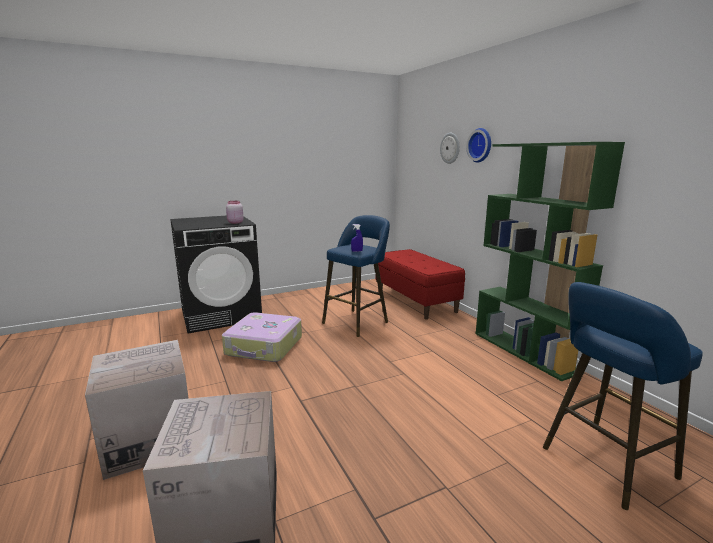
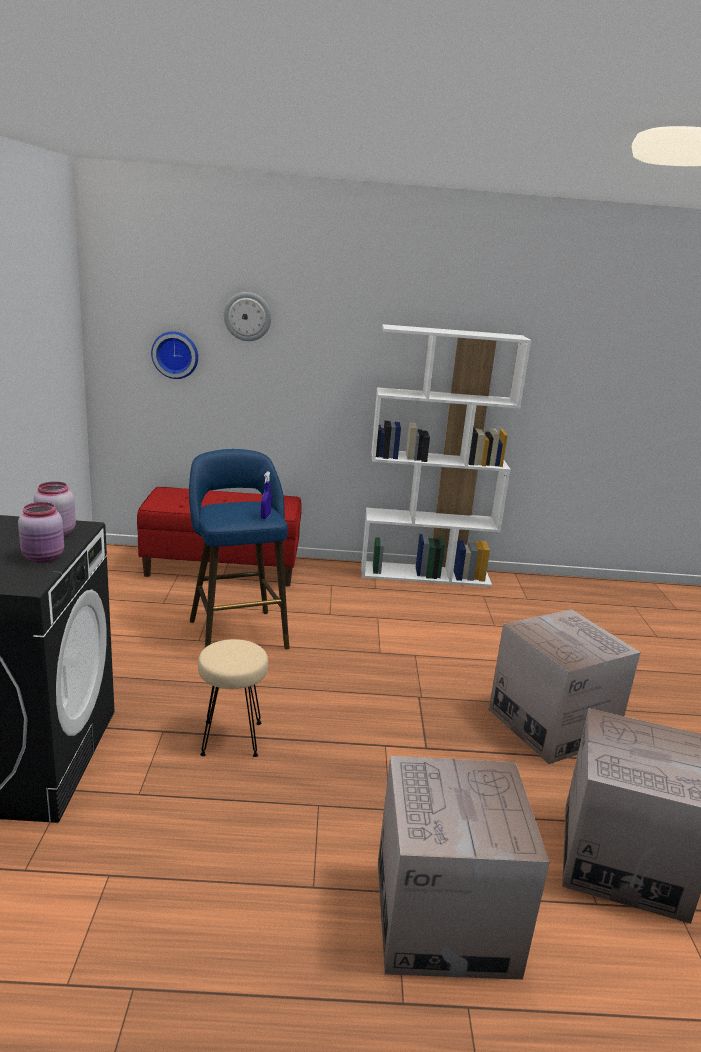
camera: 65 degrees left, 5 degrees up
suitcase [222,312,302,362] -> beige stool [198,639,268,757]
wall clock [466,128,491,163] -> wall clock moved to [151,331,198,379]
green bookcase [476,142,625,381] -> white bookcase [361,324,532,587]
blue stool [543,282,703,510] -> none
none -> pink jar [18,502,64,563]
none -> cardboard box [489,609,641,764]

